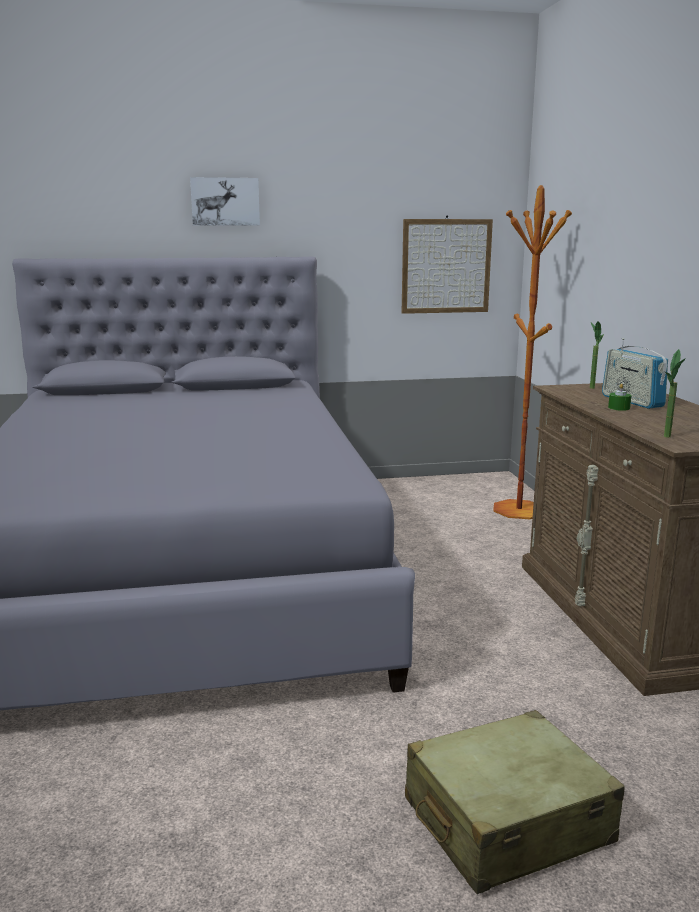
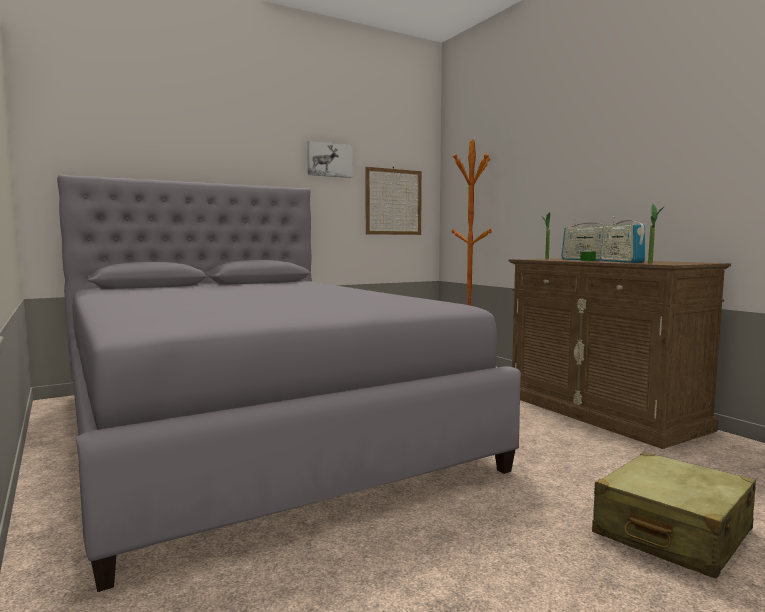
camera: 20 degrees left, 10 degrees down
picture [190,177,260,226] -> picture moved to [307,141,353,178]
none -> radio [600,217,646,263]

